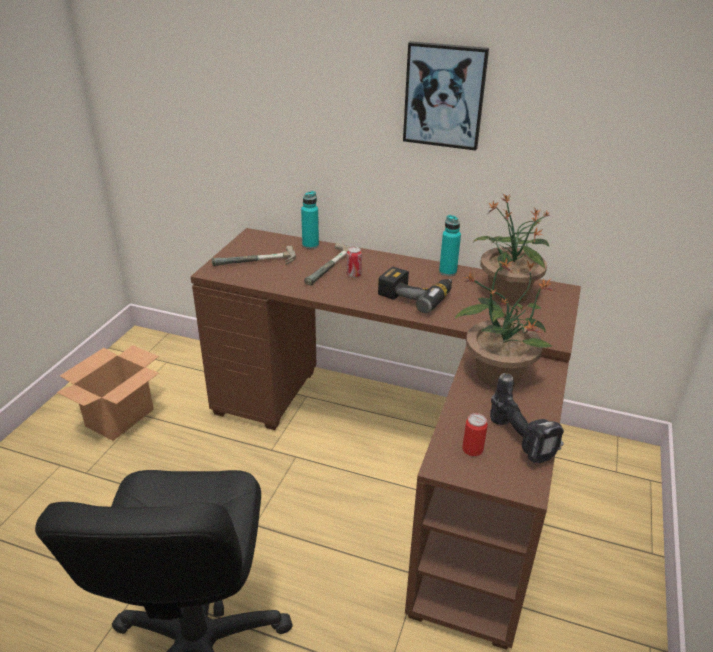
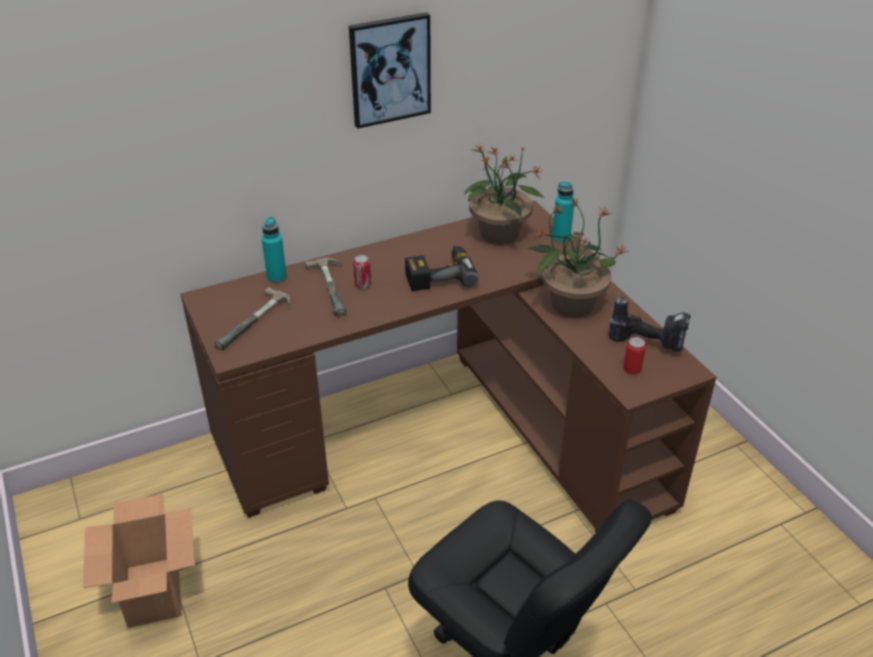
camera: 45 degrees left, 5 degrees up
turquoise bottle [439,215,461,276] -> turquoise bottle moved to [552,182,575,243]

